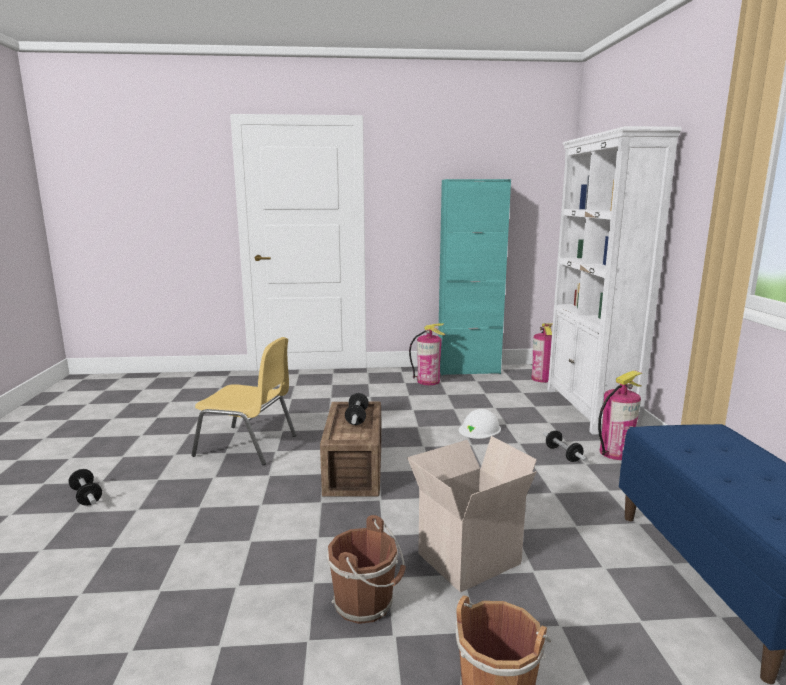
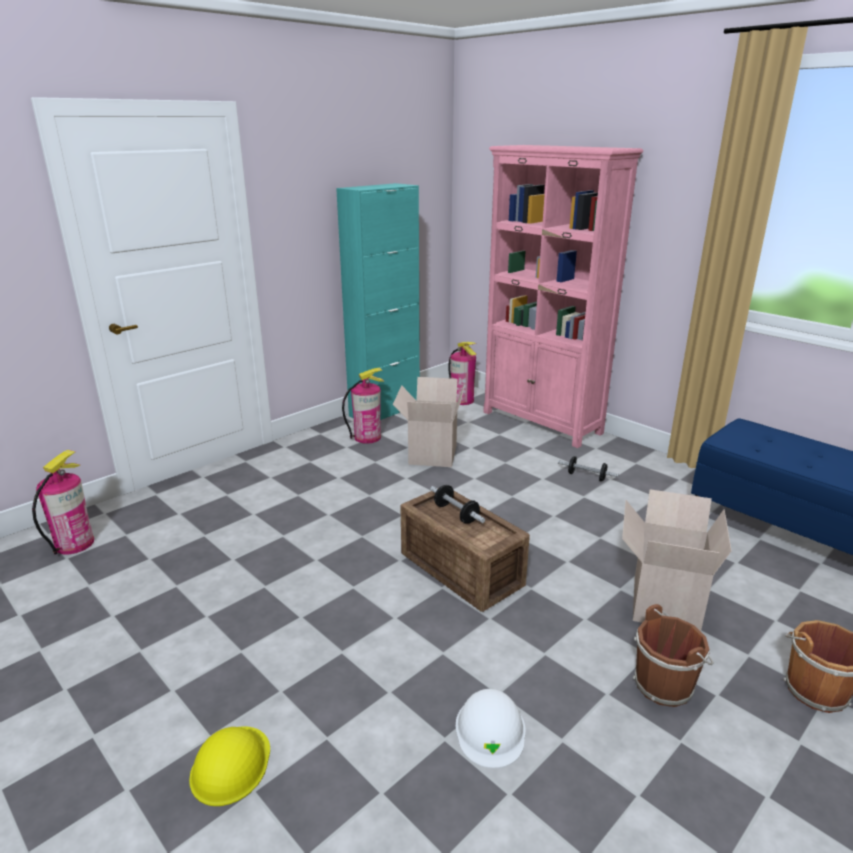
camera: 40 degrees left, 10 degrees up
dumbbell [68,469,102,506] -> yellow hard hat [189,726,270,806]
yellow chair [191,337,296,465] -> none
white hard hat [459,409,501,439] -> white hard hat moved to [456,689,525,768]
white bookcase [547,126,682,435] -> pink bookcase [484,145,643,448]
fire extinguisher [598,371,642,460] -> fire extinguisher moved to [32,450,94,555]
none -> cardboard box [393,377,465,467]

